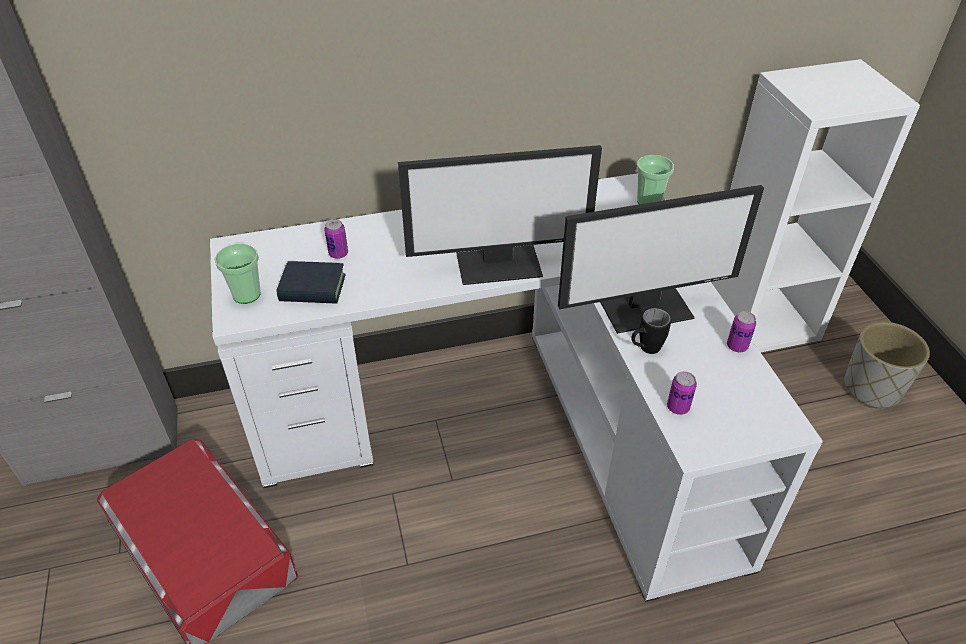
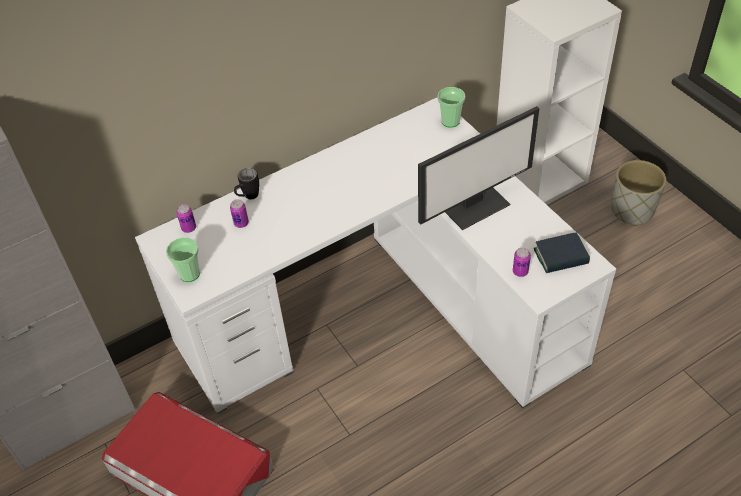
camera: 15 degrees left, 5 degrees up
book [276,261,346,304] -> book moved to [534,232,590,273]
monitor [398,145,602,285] -> none
black mug [631,308,671,354] -> black mug moved to [234,168,259,200]
can [727,311,756,352] -> can moved to [176,204,196,233]

